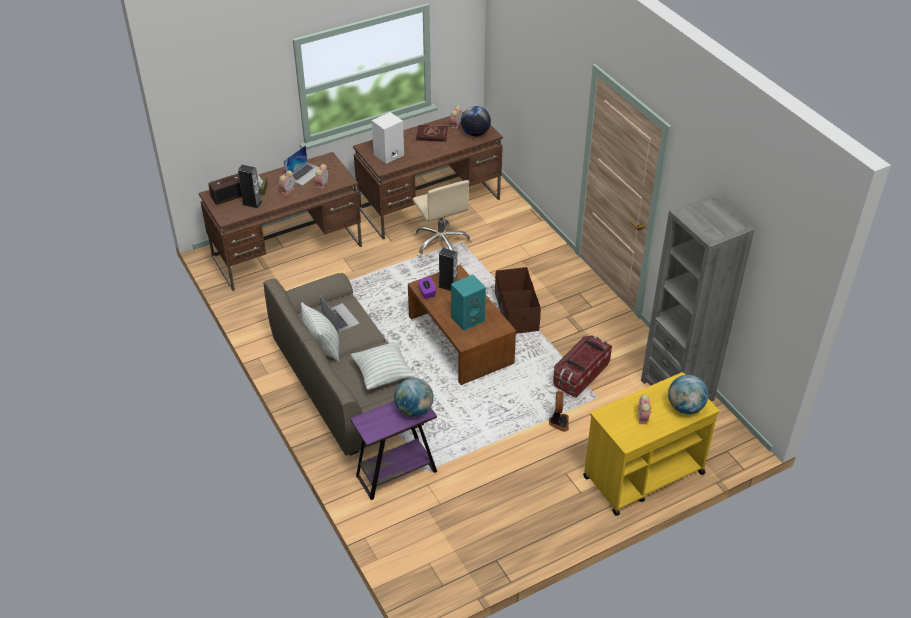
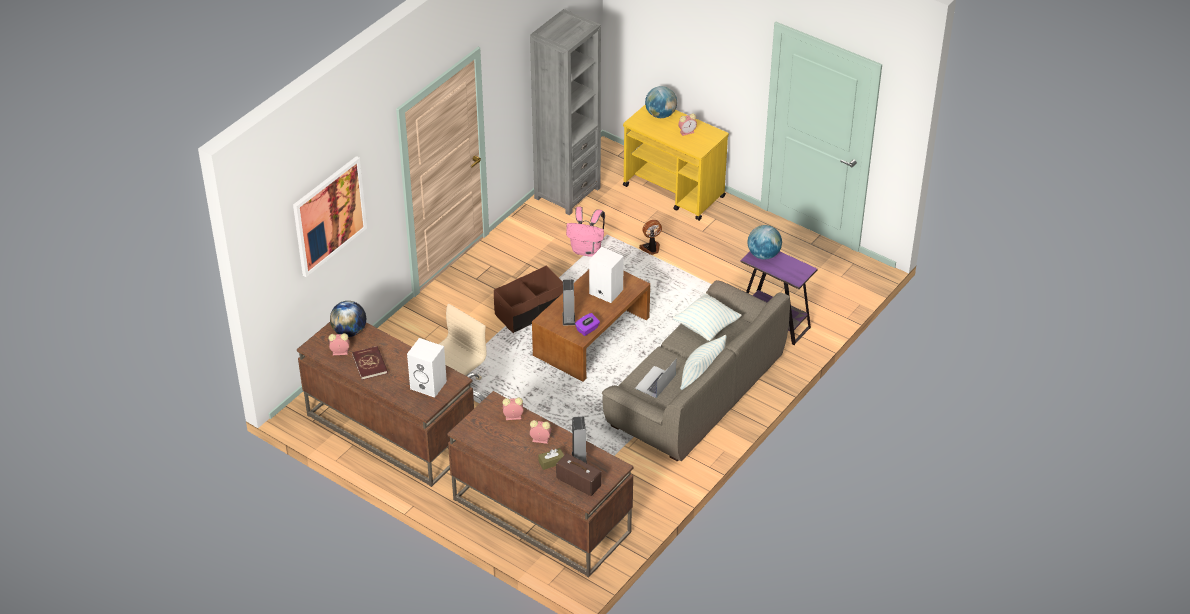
camera: 115 degrees left, 0 degrees up
laptop [284,145,320,186] -> none
turquoise speaker [451,275,486,331] -> white speaker [589,247,624,303]
storage box [553,336,612,398] -> pink backpack [566,207,605,257]
none -> picture [293,156,367,277]

